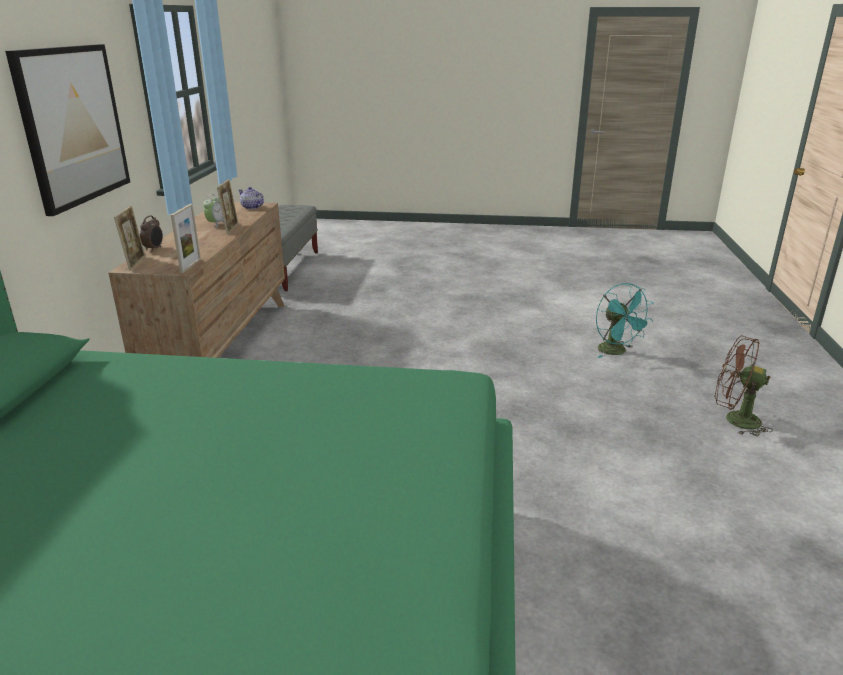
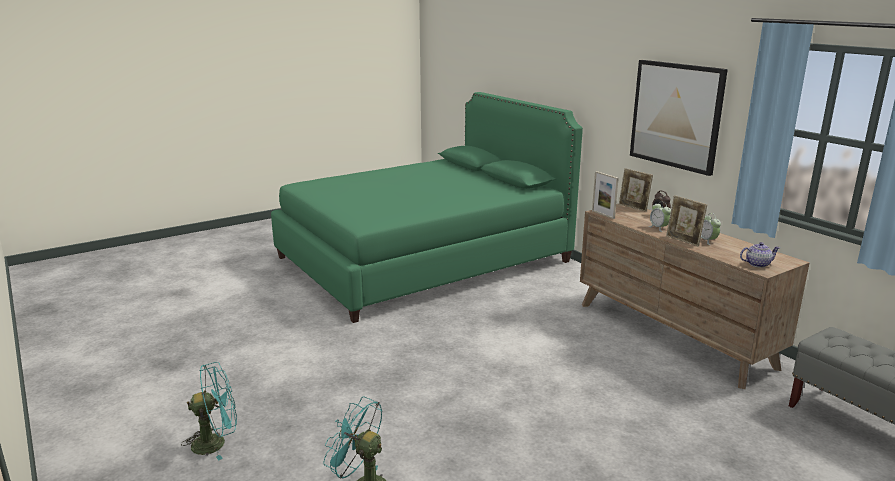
camera: 140 degrees right, 5 degrees down
brown fan [715,336,773,436] -> turquoise fan [181,362,237,460]
none -> alarm clock [648,202,671,232]

